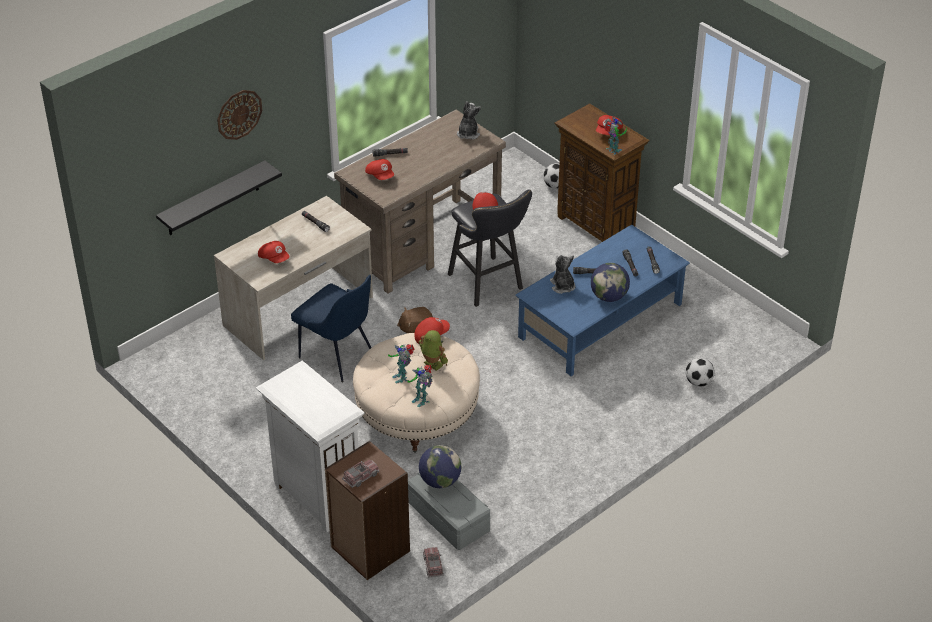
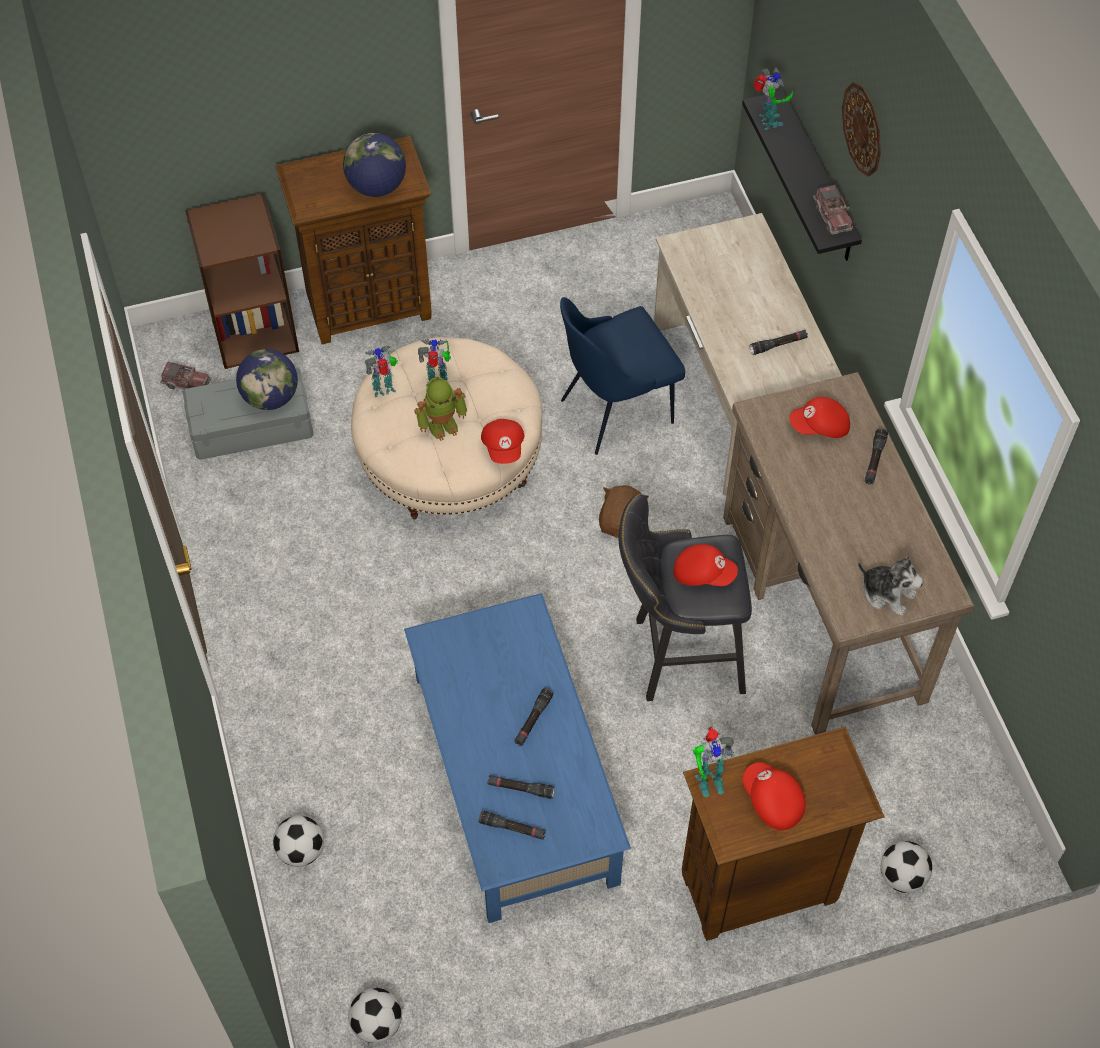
camera: 115 degrees right, 15 degrees up
white cabinet [256,360,365,532] -> brown cabinet [275,136,432,344]
red cap [258,241,290,263] -> none
toy truck [342,459,379,488] -> toy truck moved to [813,185,853,235]
plush toy [550,254,575,294] -> none
globe [591,263,630,302] -> globe moved to [343,133,406,197]
none -> football [348,988,402,1043]
none -> toy robot [753,68,793,130]

